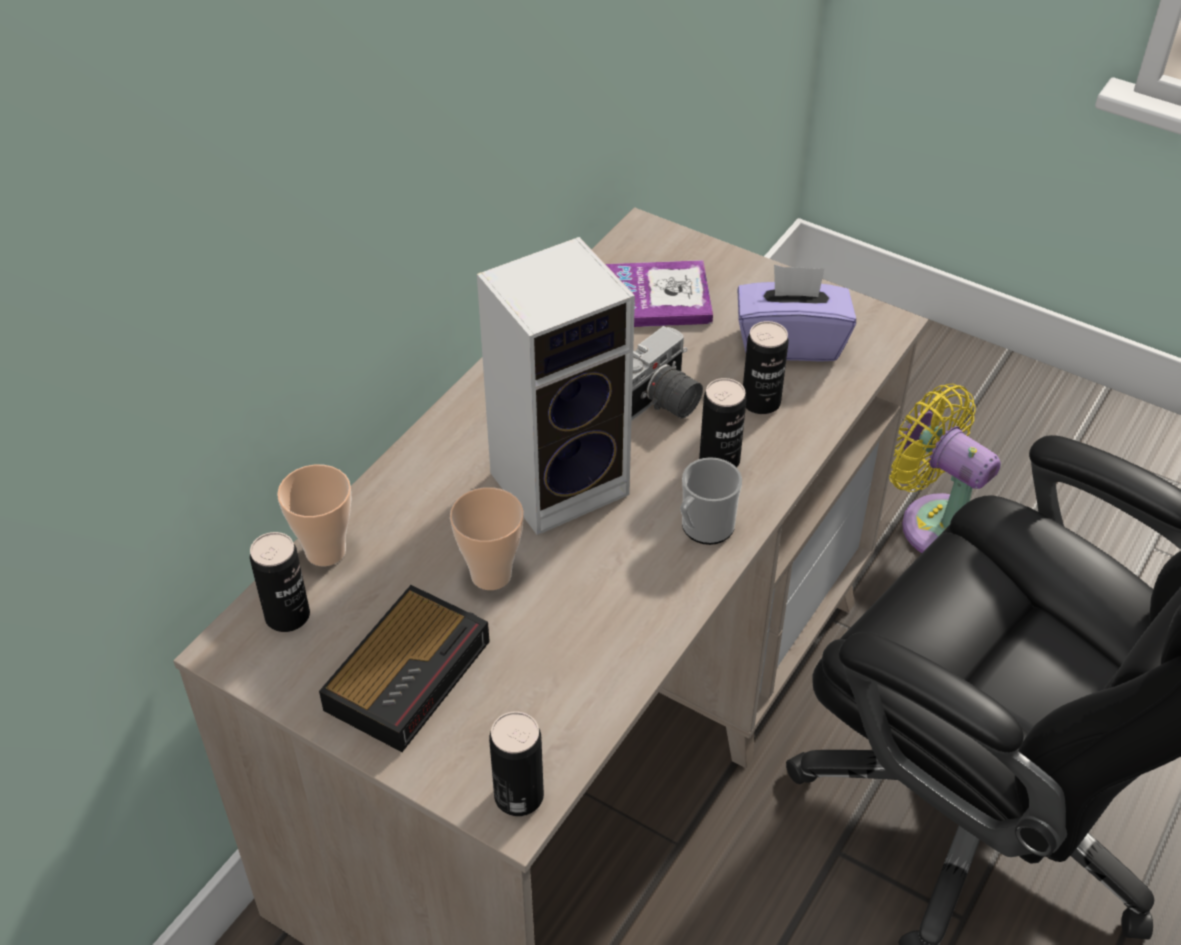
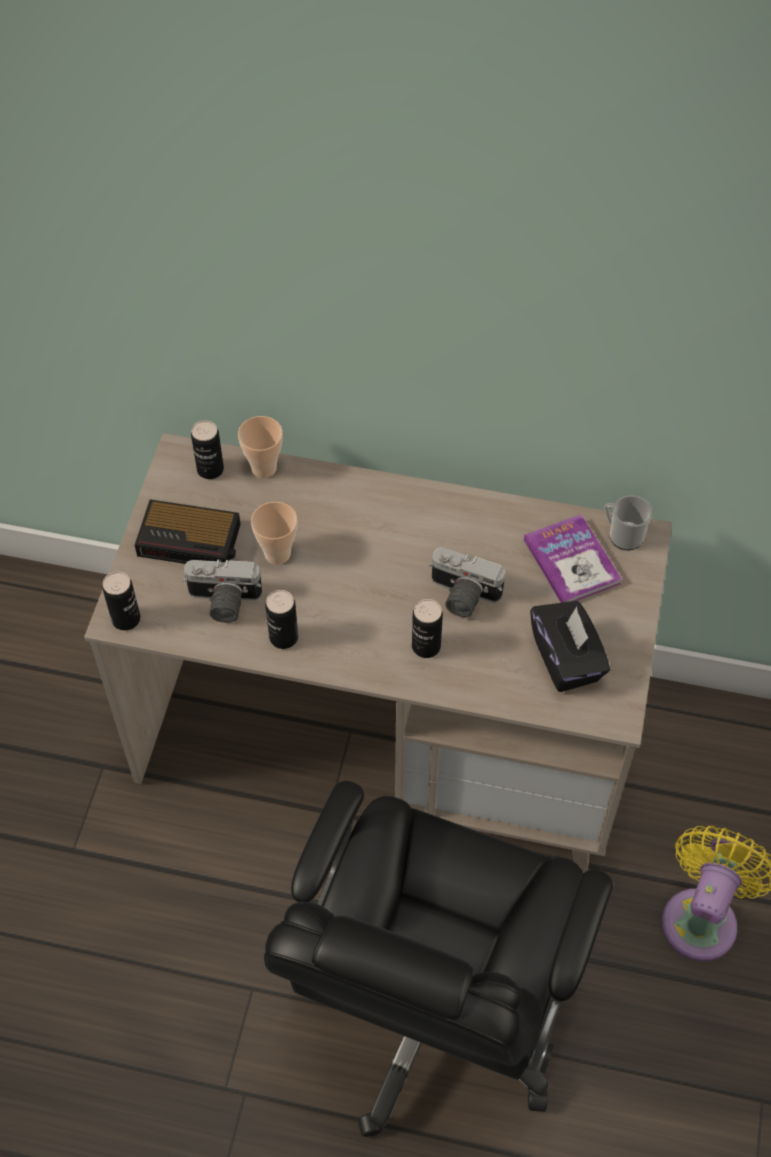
camera: 70 degrees right, 10 degrees up
speaker [477,237,635,536] -> none
mug [680,457,742,545] -> mug moved to [605,495,652,550]
purple tissue box [737,265,856,362] -> black tissue box [530,601,610,692]
can [743,321,789,414] -> can moved to [265,590,298,649]
none -> camera [183,559,262,623]

